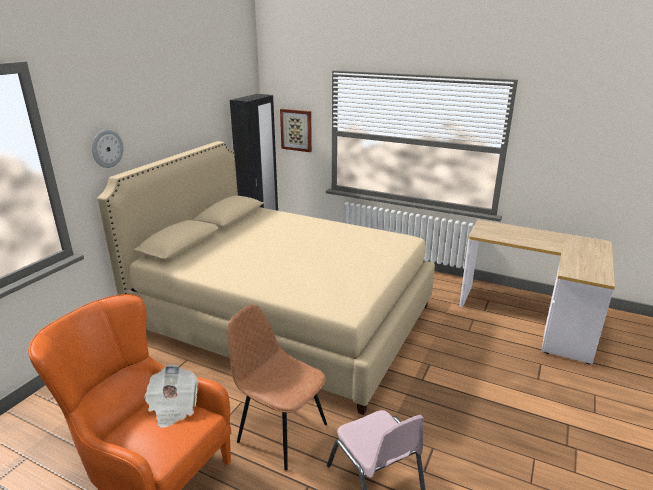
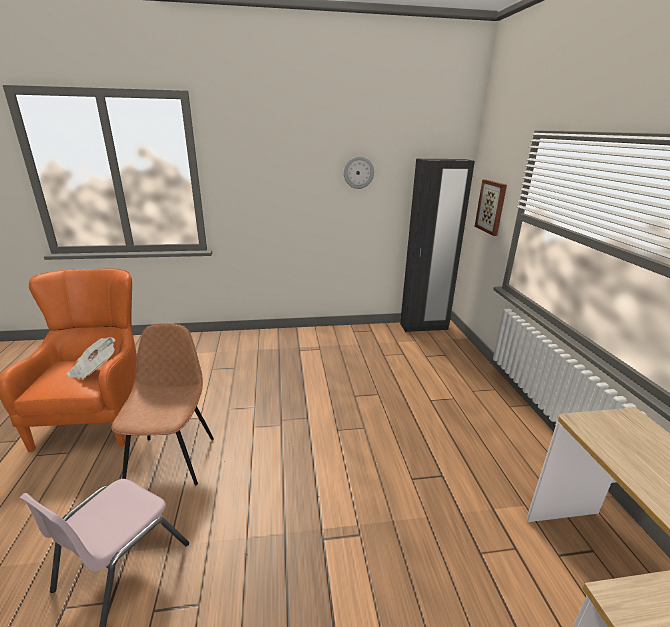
camera: 55 degrees right, 0 degrees up
wall clock [92,130,123,168] -> wall clock moved to [344,156,374,189]
beige bed [97,141,435,415] -> none

